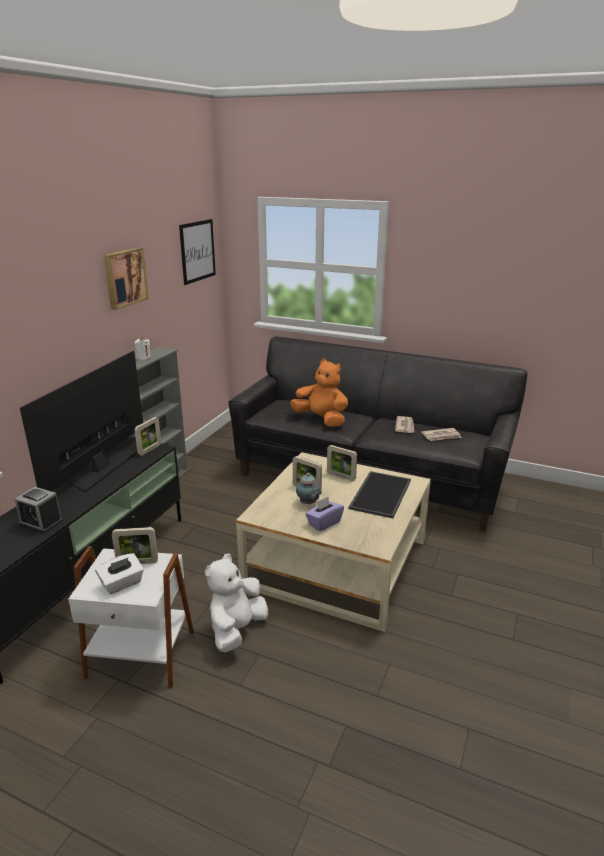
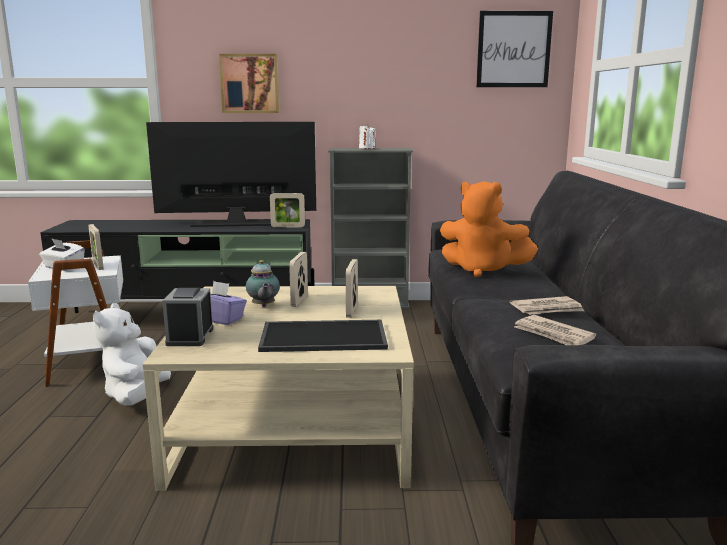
camera: 65 degrees right, 10 degrees down
alarm clock [15,487,63,533] -> alarm clock moved to [162,288,213,346]
picture [103,247,149,310] -> picture moved to [219,54,279,113]
white plush toy [205,553,268,652] -> white plush toy turned 90 degrees counterclockwise [93,303,171,406]
orange plush toy [290,359,348,427] -> orange plush toy turned 105 degrees clockwise [440,181,538,277]
teapot [296,473,322,504] -> teapot turned 45 degrees counterclockwise [246,260,280,307]

